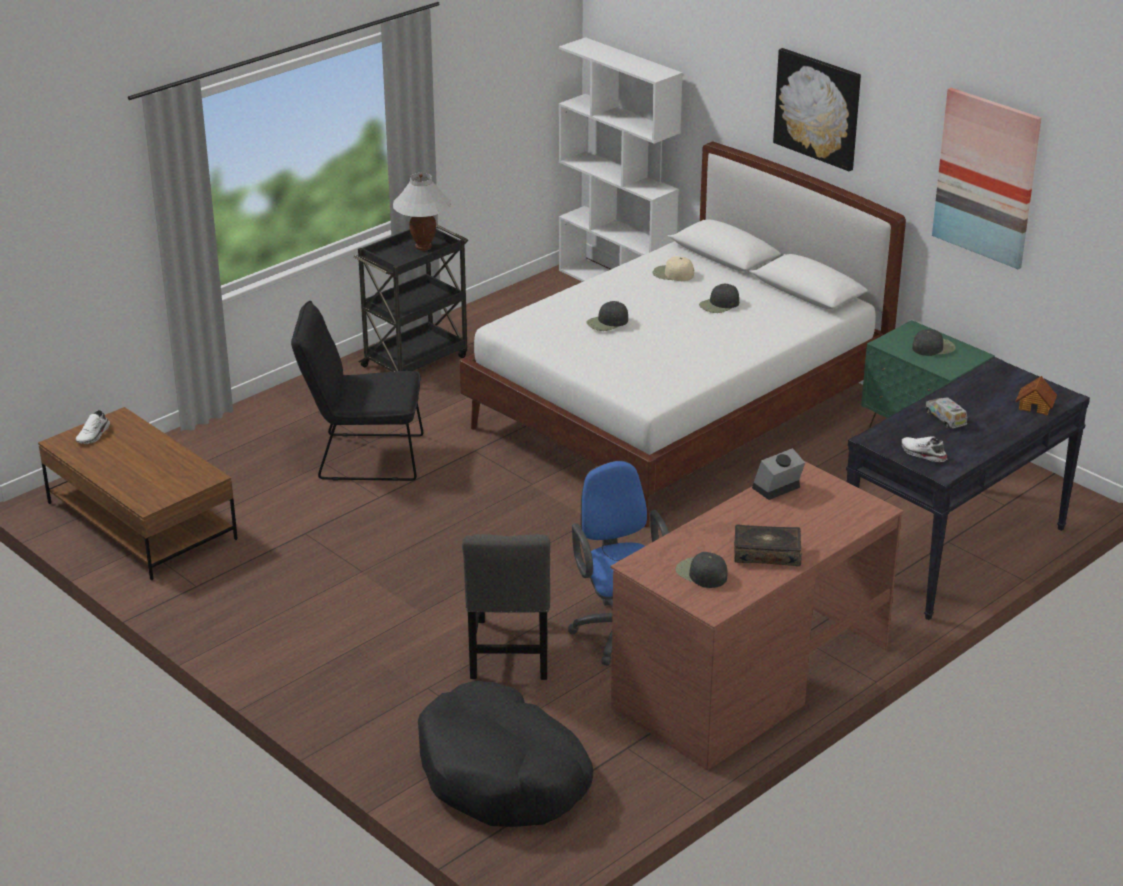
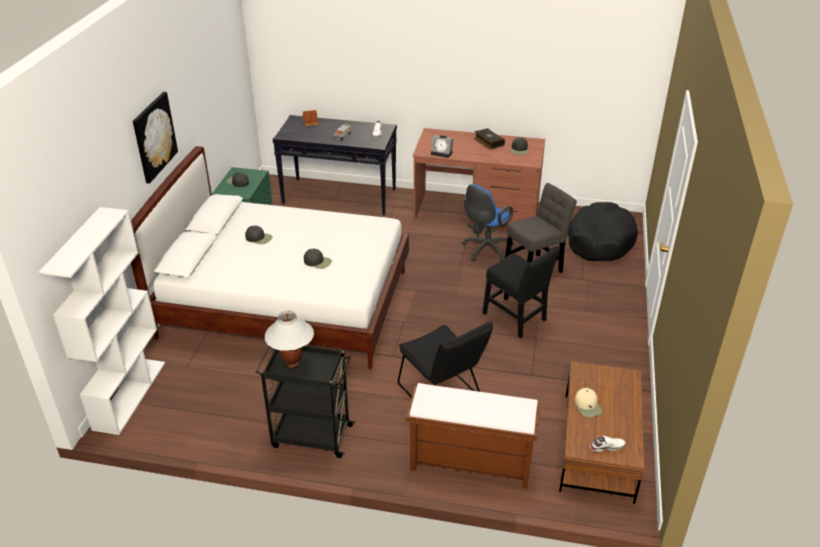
camera: 125 degrees left, 5 degrees up
beige cap [653,256,694,281] -> beige cap moved to [574,388,602,417]
picture [932,88,1041,269] -> none
none -> brown bench [405,383,541,488]
none -> black chair [483,246,560,338]

